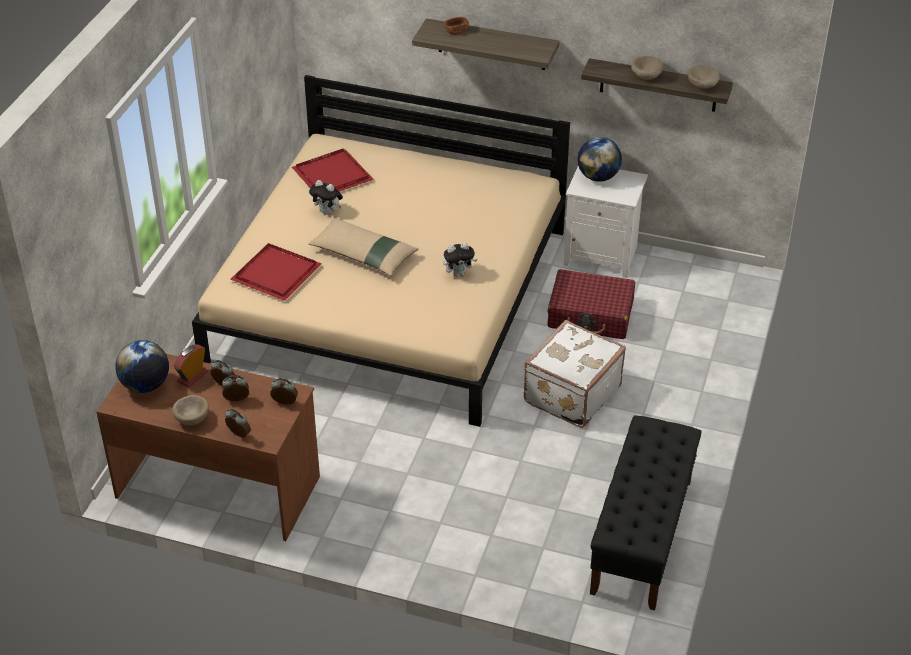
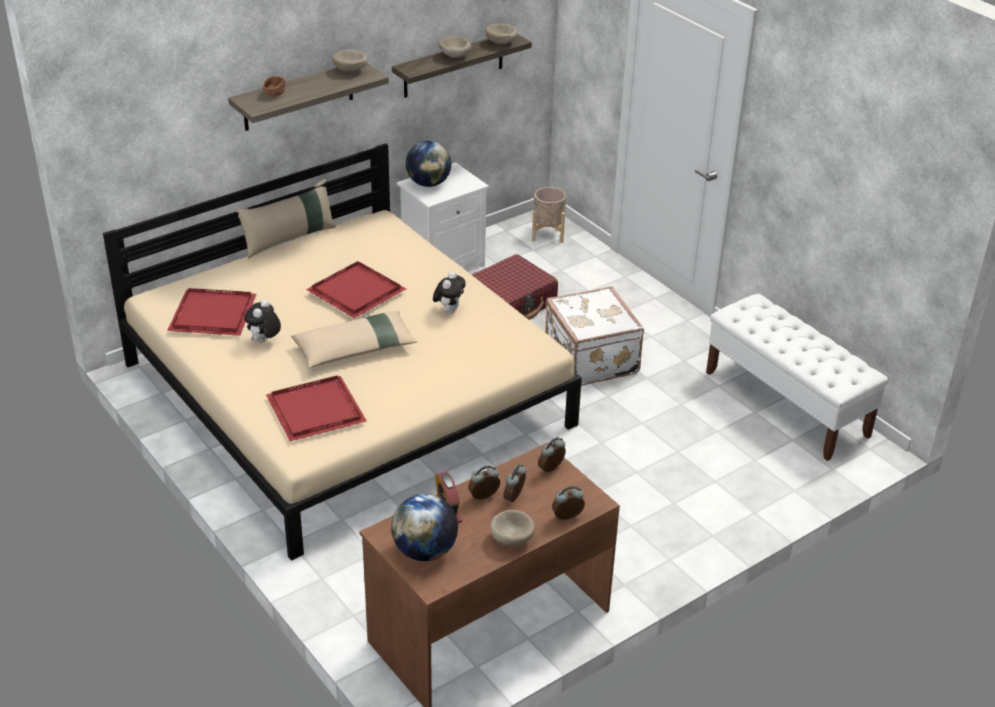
camera: 55 degrees left, 5 degrees down
plush toy [309,180,343,215] -> plush toy turned 135 degrees clockwise [244,299,281,342]
black bench [590,415,701,611] -> white bench [706,294,889,461]
none -> beige pillow [235,179,336,258]
none -> red tray [306,261,406,318]
none -> beige bowl [333,49,367,72]
none -> beige planter [532,187,566,243]

